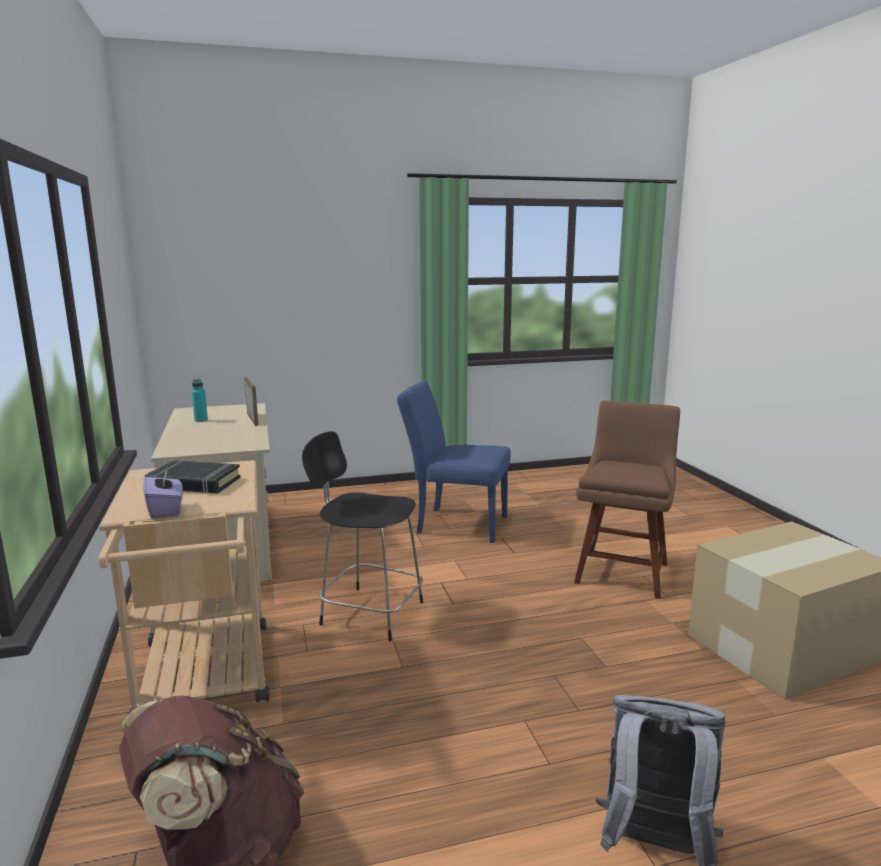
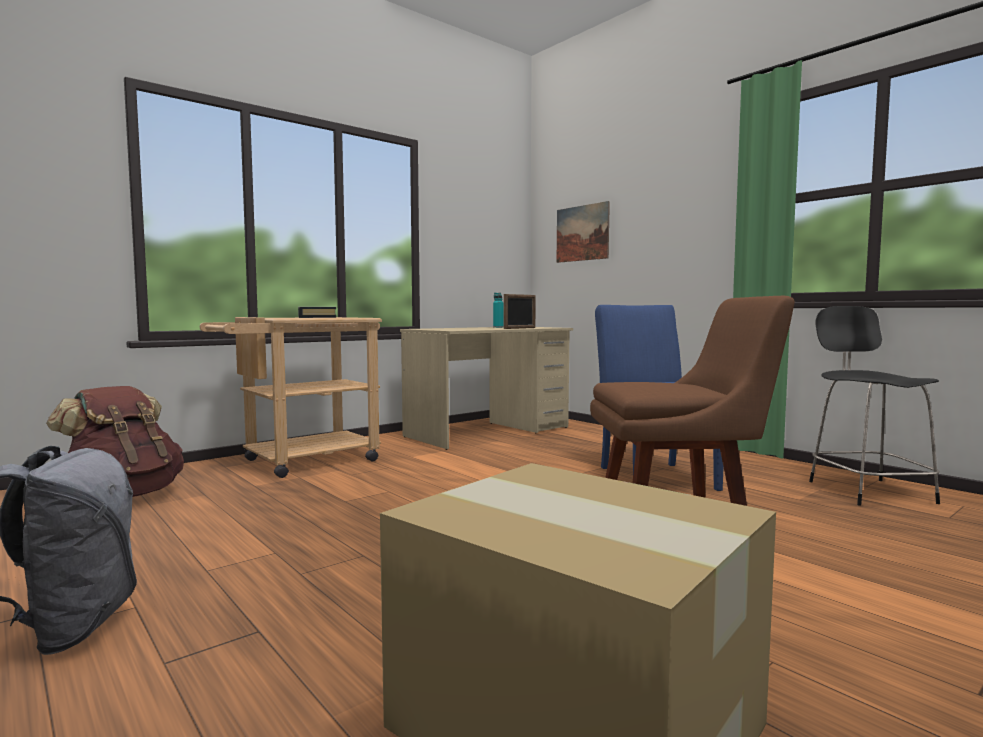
camera: 65 degrees right, 10 degrees down
purple tissue box [143,470,183,519] -> none
black chair [302,431,423,641] -> black chair moved to [809,306,940,506]
none -> picture [557,201,610,263]

